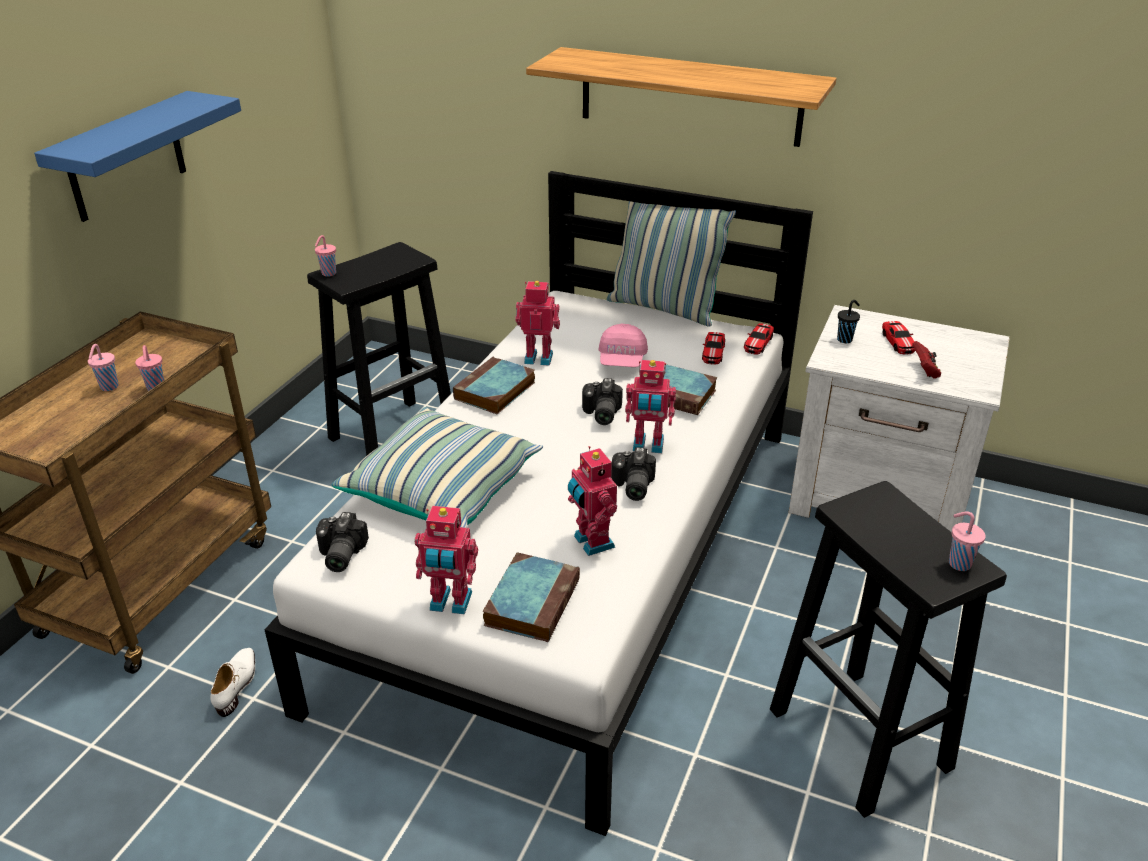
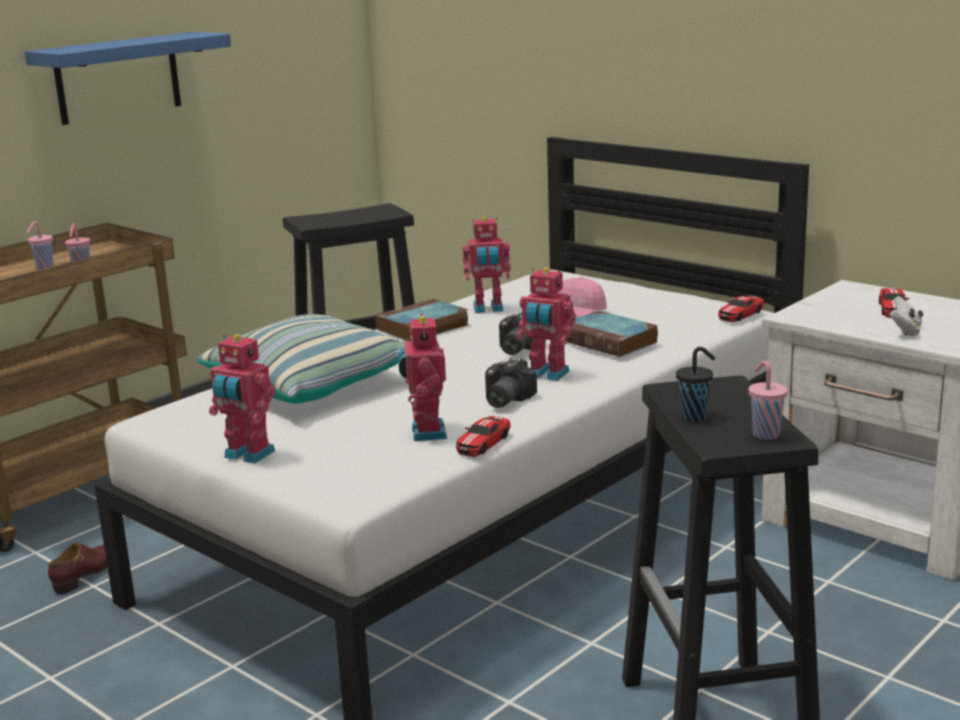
camera: 20 degrees right, 15 degrees down
white shoe [211,648,255,717] -> brown shoe [48,543,107,594]
pink cup [315,235,336,276] -> none
camera [316,512,369,572] -> none
book [483,552,580,642] -> none
toy robot [515,281,560,366] -> toy robot turned 150 degrees clockwise [463,216,511,313]
shelf [526,47,837,147] -> none
pillow [607,201,736,327] -> none
toy car [702,332,725,365] -> toy car moved to [456,416,511,457]
black cup [837,300,860,343] -> black cup moved to [676,347,715,421]
red game controller [912,341,941,379] -> white game controller [889,296,923,336]

